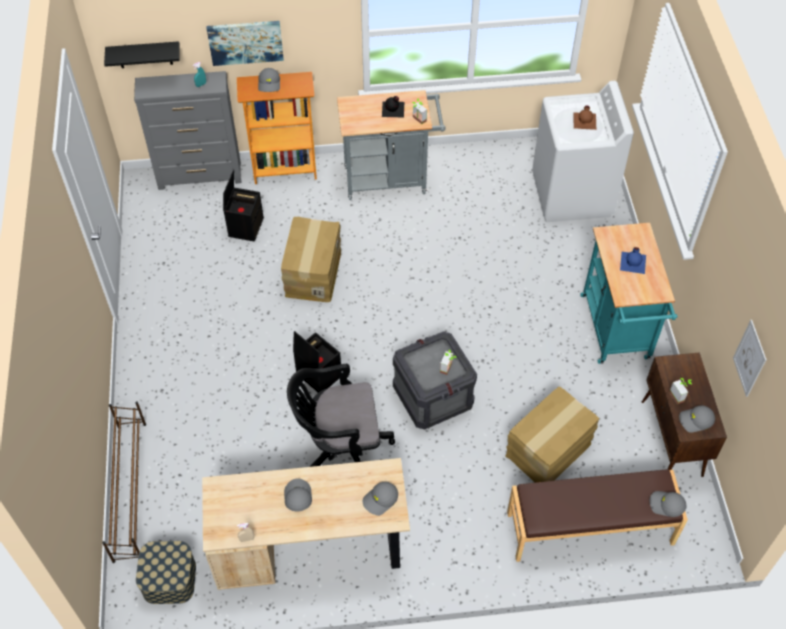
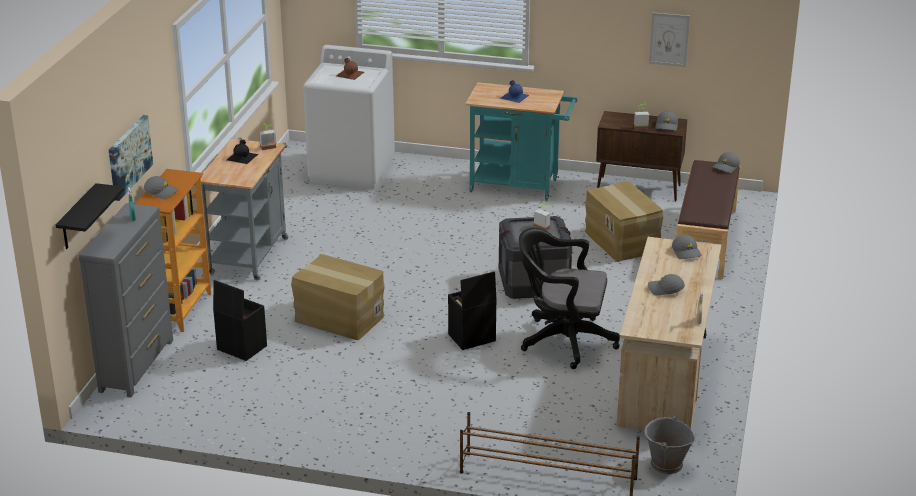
camera: 70 degrees left, 25 degrees down
storage box [136,541,196,604] -> grey bucket [644,415,695,474]
black office chair [287,364,395,467] -> black office chair turned 90 degrees clockwise [519,228,620,369]

